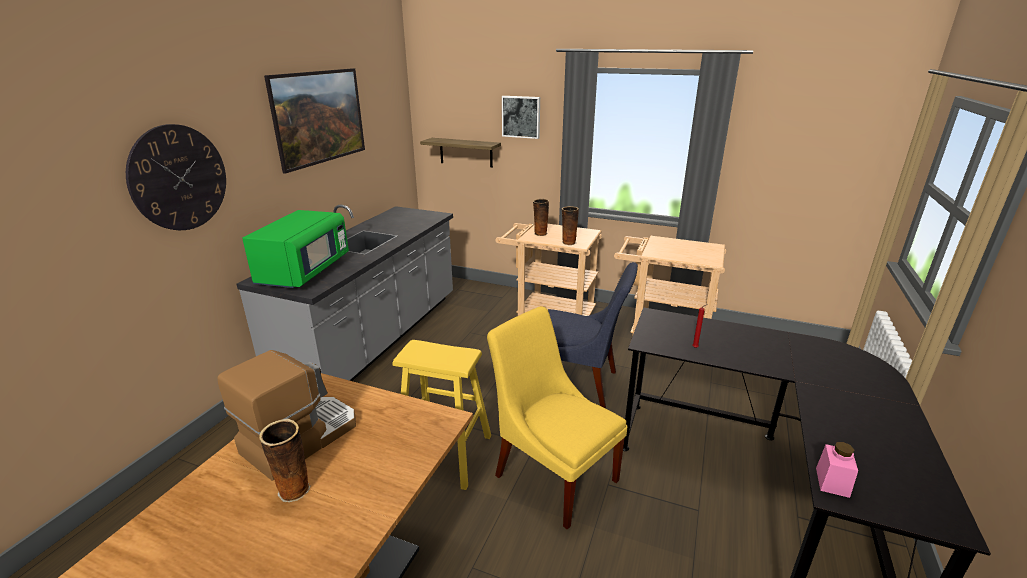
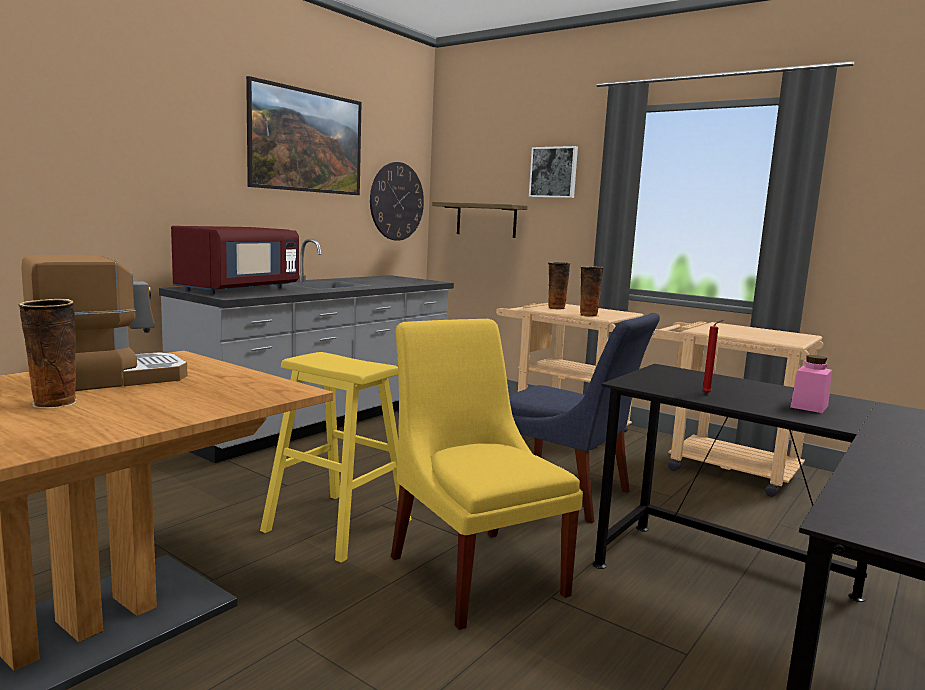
camera: 15 degrees right, 15 degrees down
wall clock [126,124,226,230] -> wall clock moved to [370,162,424,241]
green microwave [242,210,349,288] -> red microwave [171,226,299,294]
pink jar [816,442,858,498] -> pink jar moved to [790,355,832,413]

